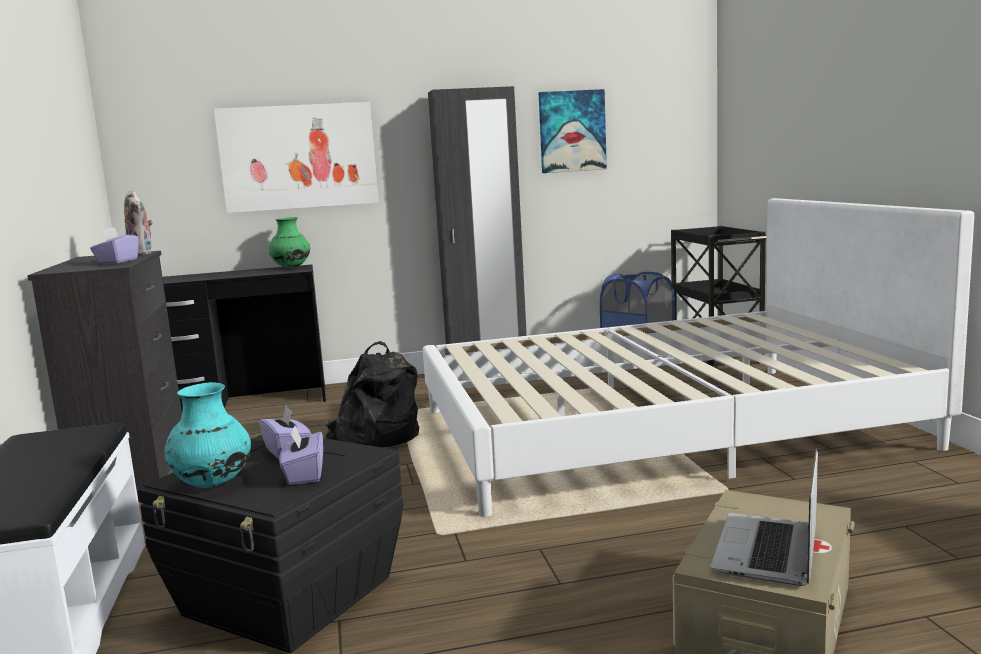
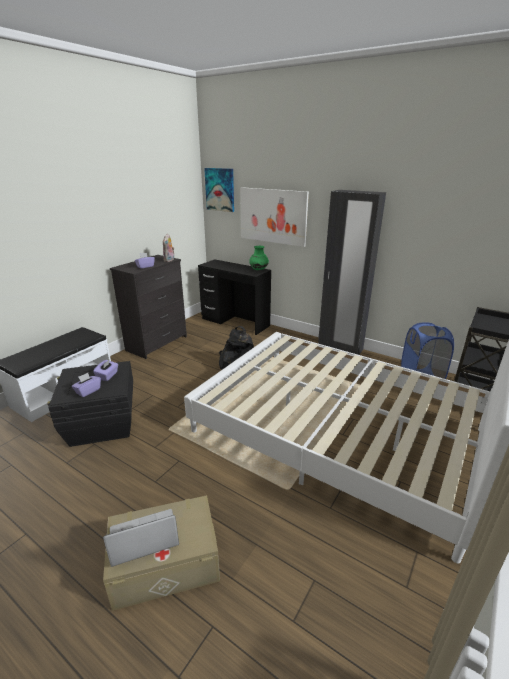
camera: 45 degrees right, 15 degrees up
turquoise vase [164,382,251,488] -> none
picture [539,89,607,173] -> picture moved to [204,168,234,212]

